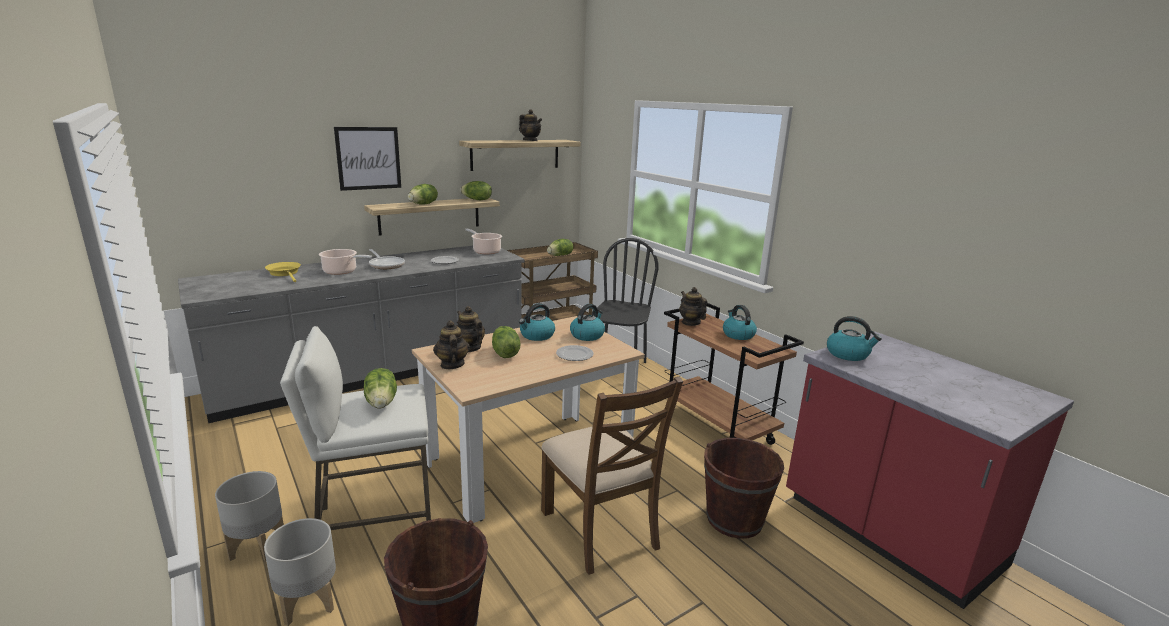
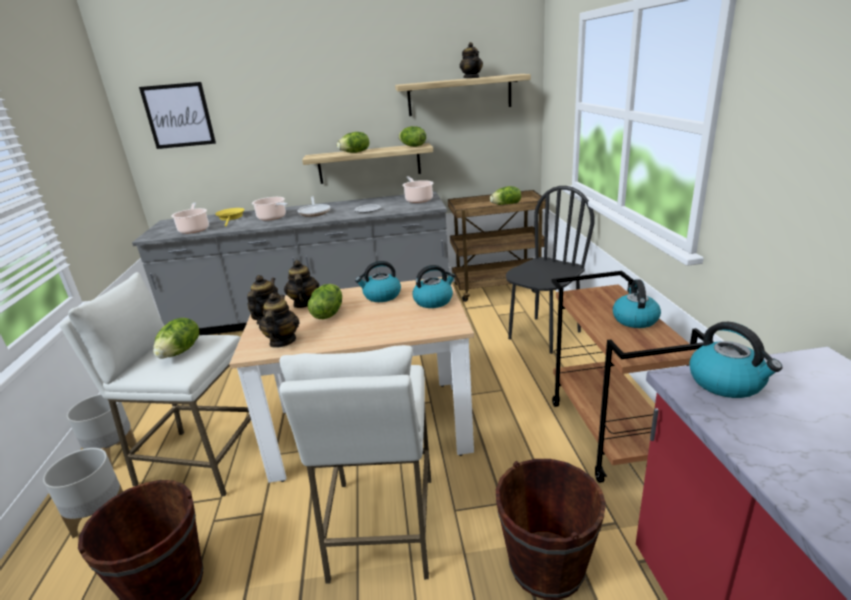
camera: 30 degrees right, 5 degrees up
picture [334,127,401,191] -> picture moved to [139,82,216,149]
brown chair [541,377,683,575] -> white stool [279,345,431,584]
plate [556,345,594,361] -> none
teapot [679,287,707,326] -> teapot moved to [259,293,299,348]
none -> cooking pot [171,203,209,234]

